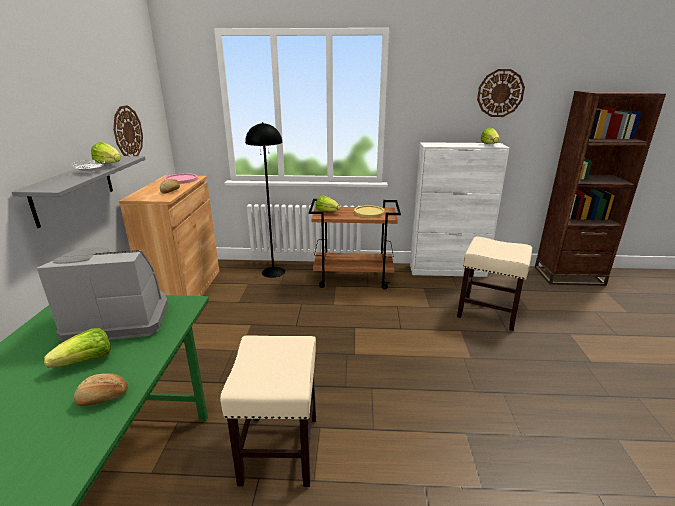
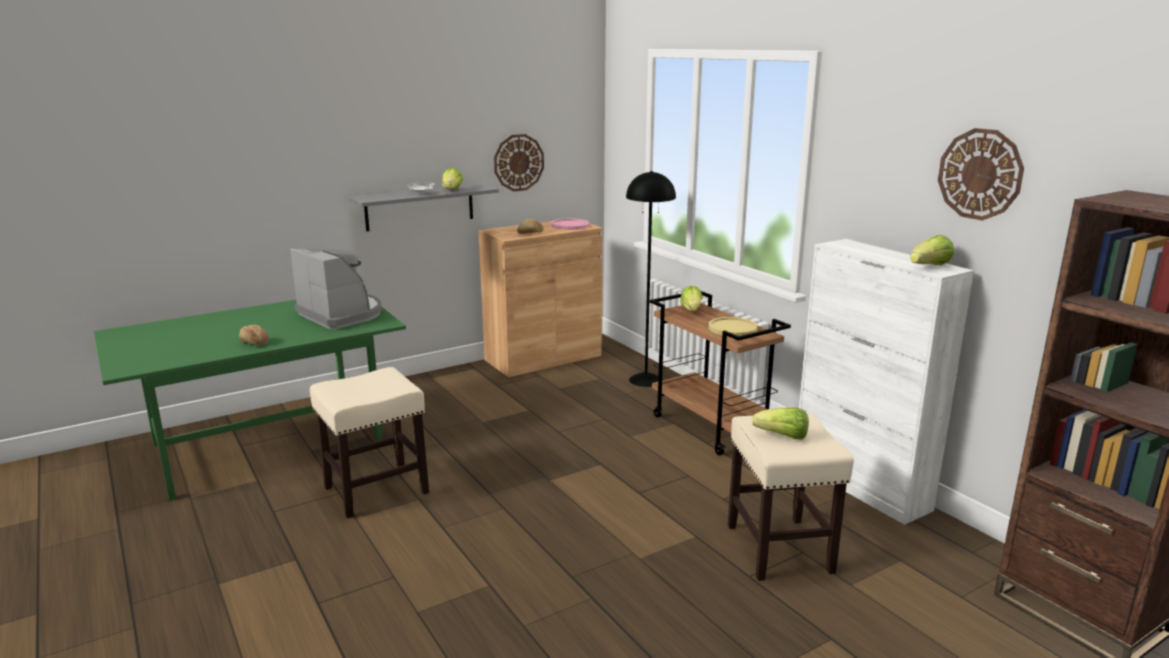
camera: 55 degrees right, 5 degrees down
lettuce [44,328,111,368] -> lettuce moved to [752,408,809,439]

